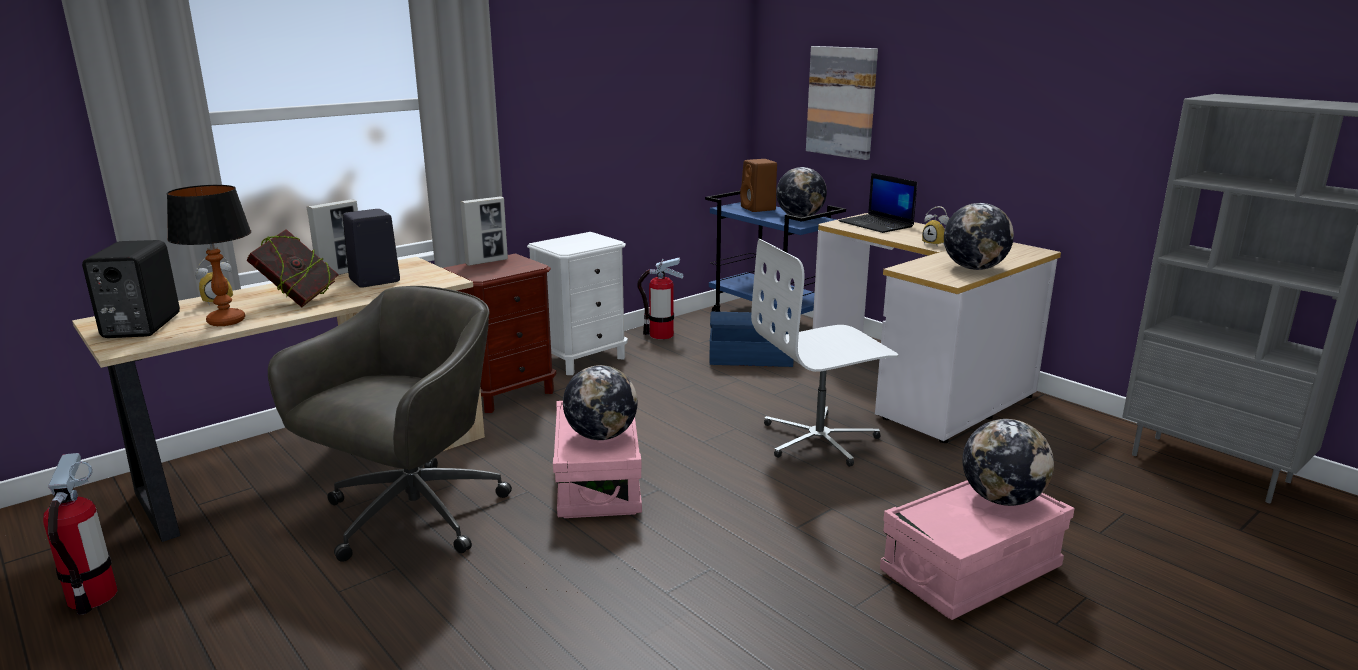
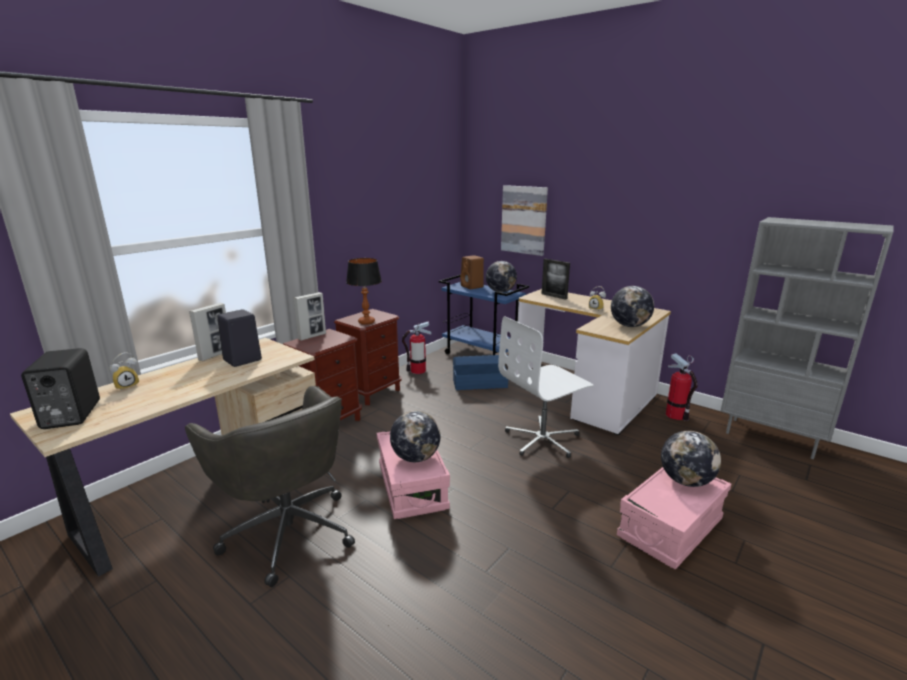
camera: 10 degrees left, 0 degrees up
fire extinguisher [43,453,118,615] -> fire extinguisher moved to [666,353,698,421]
table lamp [167,185,251,326] -> table lamp moved to [346,258,382,325]
book [247,229,339,307] -> none
grey office chair [268,286,512,562] -> grey office chair turned 120 degrees clockwise [185,386,355,587]
white nightstand [527,232,628,375] -> brown nightstand [334,309,402,405]
laptop [838,173,917,233] -> picture frame [541,259,570,300]

